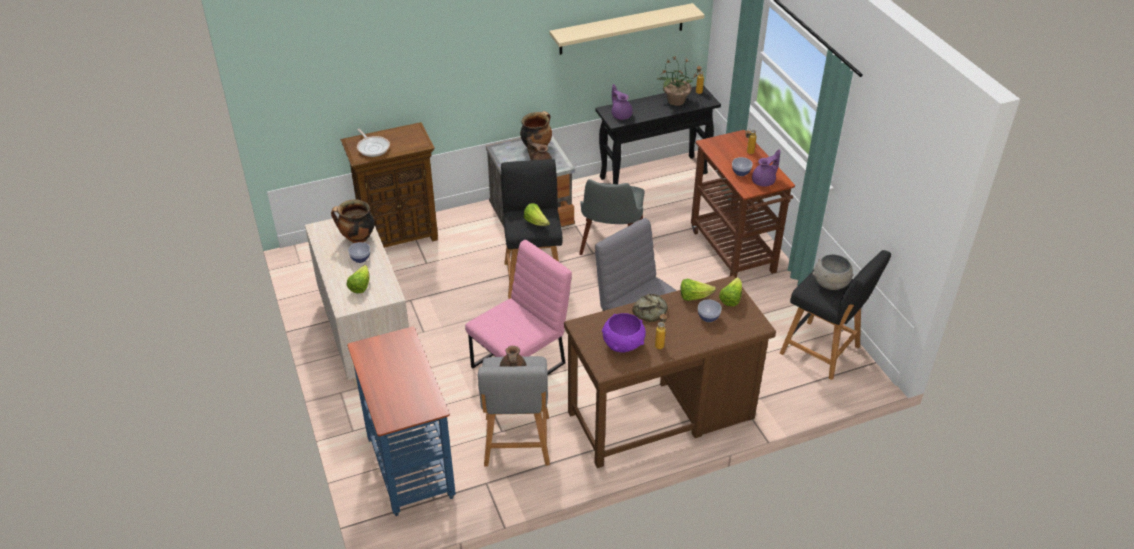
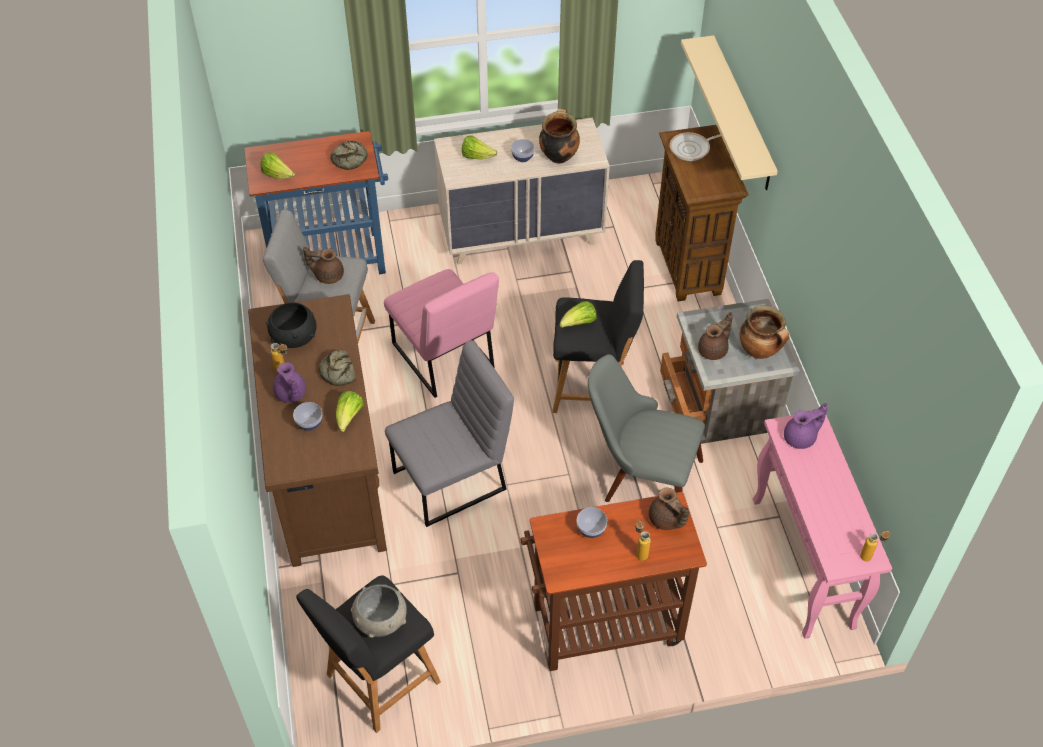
camera: 100 degrees right, 10 degrees up
beige shelf [549,3,705,55] -> beige shelf moved to [681,35,778,190]
black console table [595,85,721,184] -> pink console table [753,415,892,639]
purple bowl [602,313,646,353] -> black bowl [266,302,317,348]
potted plant [657,56,698,106] -> none
lettuce [719,277,742,306] -> lettuce moved to [260,152,295,179]
purple teapot [752,149,781,187] -> purple teapot moved to [273,362,306,403]
none -> bread [330,141,368,170]
none -> brown teapot [649,488,689,530]

